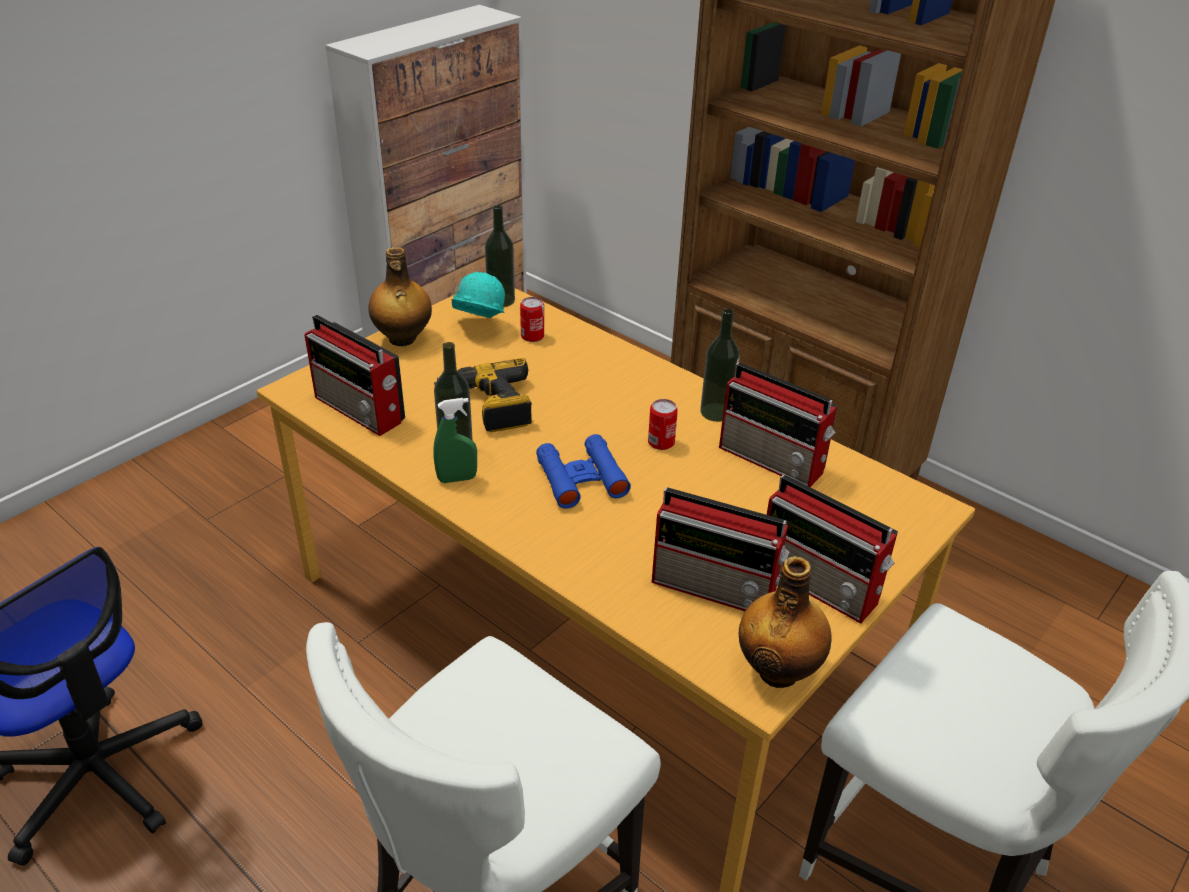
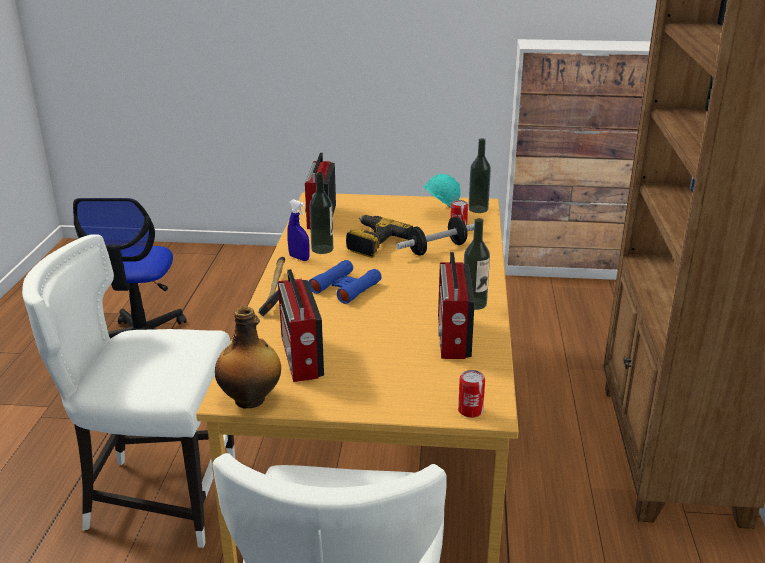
camera: 55 degrees right, 10 degrees down
bottle [368,247,432,346] -> none
green spray bottle [433,398,477,483] -> blue spray bottle [287,199,310,261]
can [648,399,678,450] -> can moved to [458,370,485,418]
radio [767,475,898,624] -> none
none -> hammer [258,257,285,316]
none -> dumbbell [396,217,474,256]

